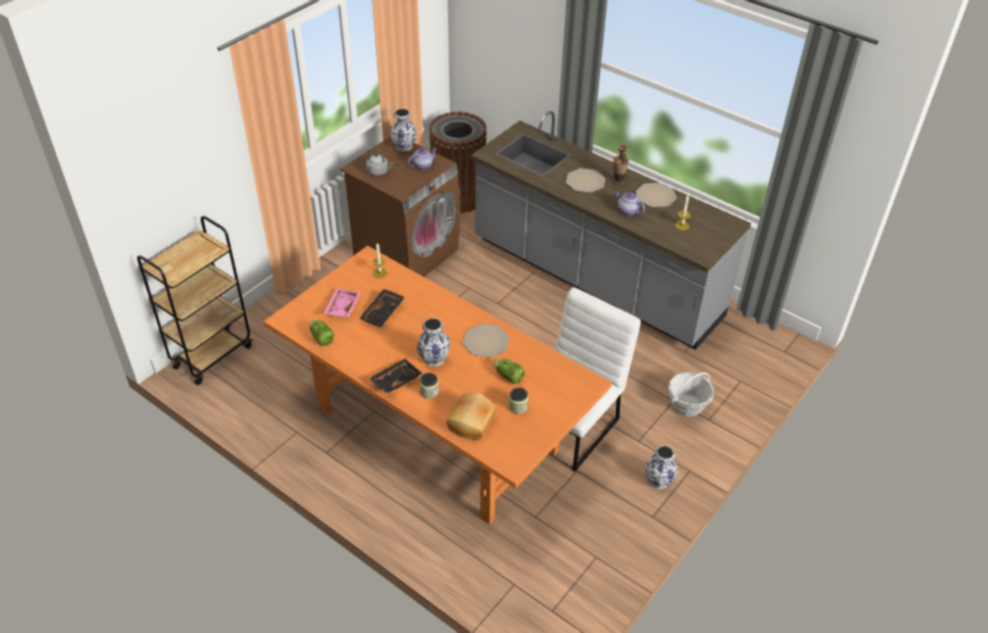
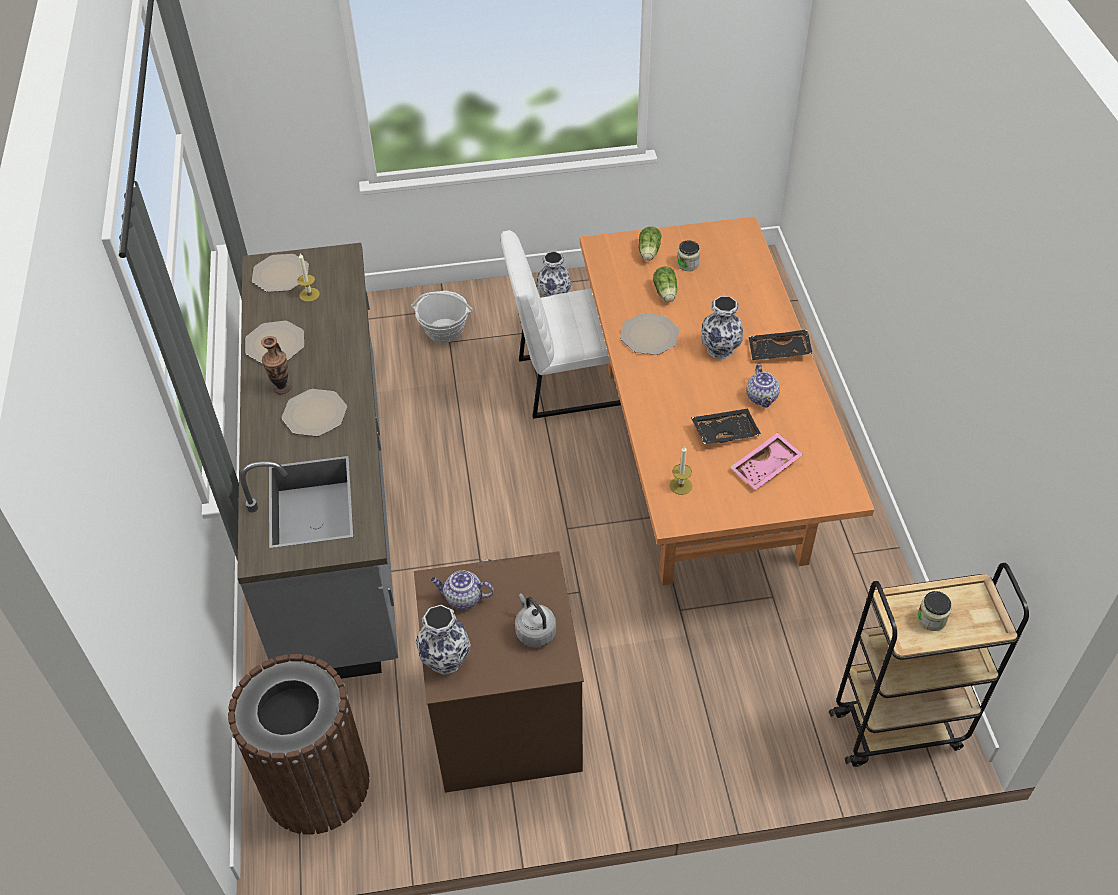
camera: 135 degrees left, 5 degrees up
lettuce [309,319,334,346] -> lettuce moved to [639,226,662,261]
jar [420,373,439,399] -> jar moved to [917,591,951,631]
bread [446,393,496,440] -> none
teapot [615,191,645,216] -> teapot moved to [746,364,780,407]
none -> plate [252,254,309,292]

